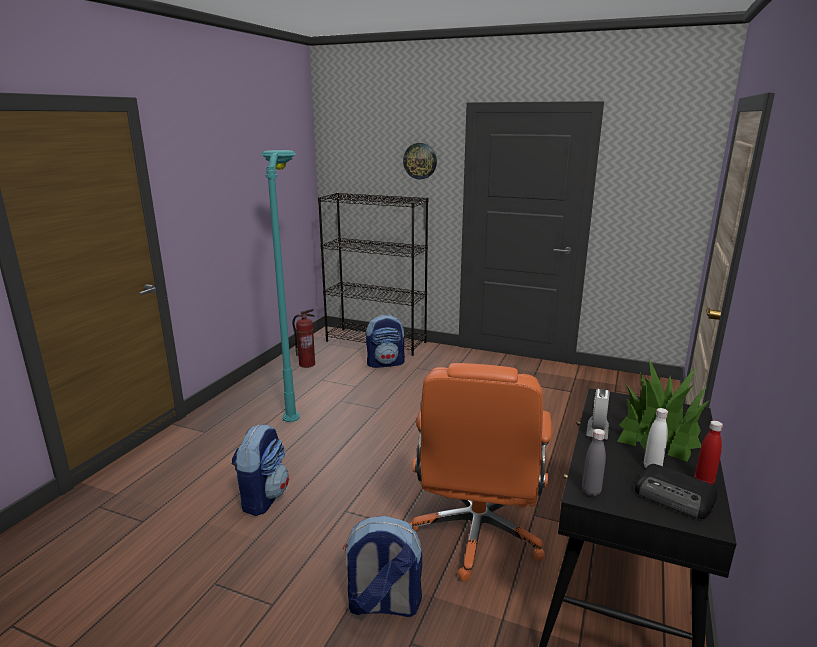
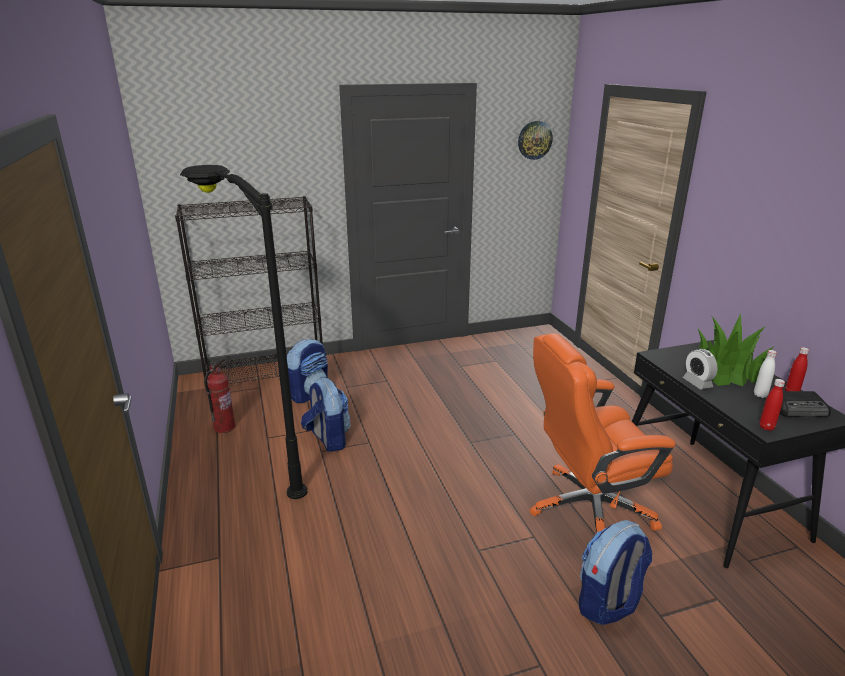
camera: 40 degrees left, 5 degrees up
backpack [232,424,289,516] -> backpack moved to [301,378,351,452]
turquoise floor lamp [261,150,300,422] -> black floor lamp [180,165,307,499]
wall clock [403,143,437,179] -> wall clock moved to [518,121,553,160]
orange office chair [409,363,552,581] -> orange office chair turned 105 degrees clockwise [529,333,676,533]
grey bottle [582,429,606,496] -> red bottle [759,379,785,431]

